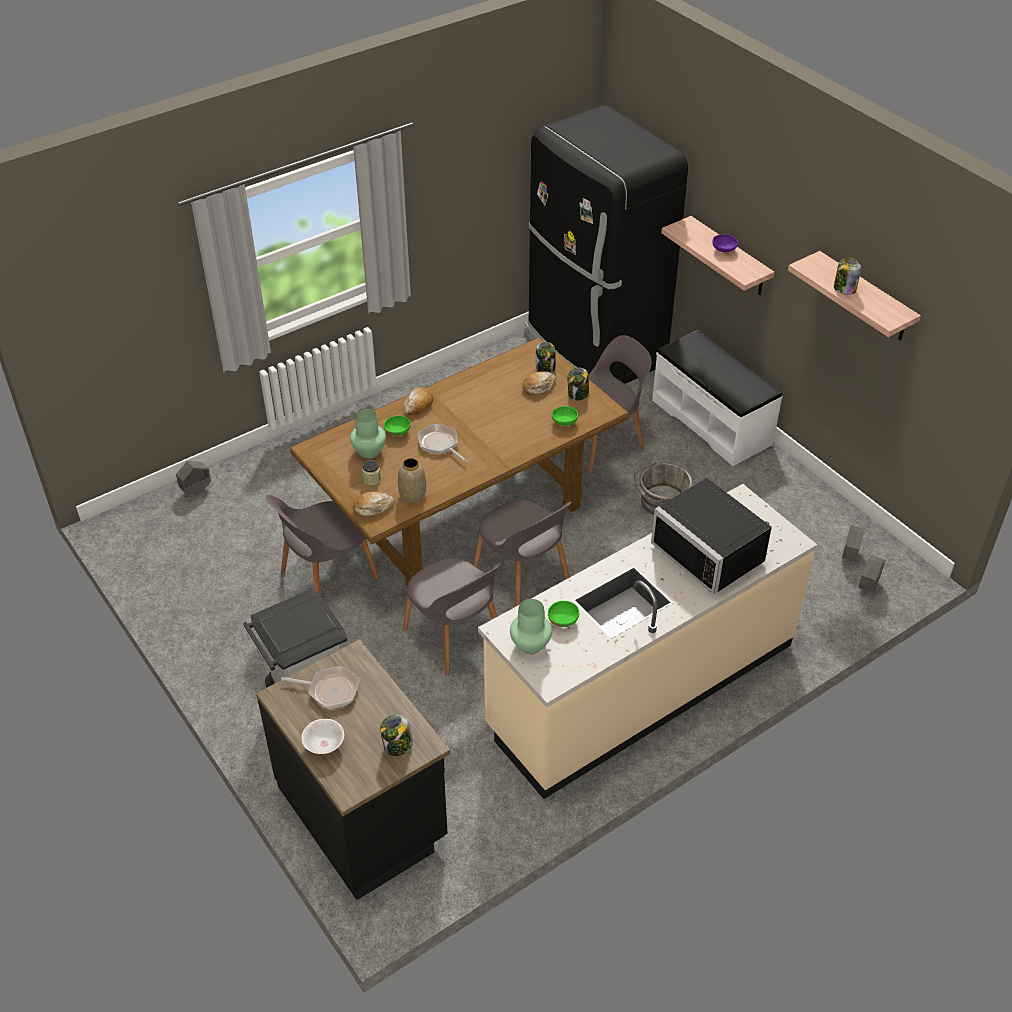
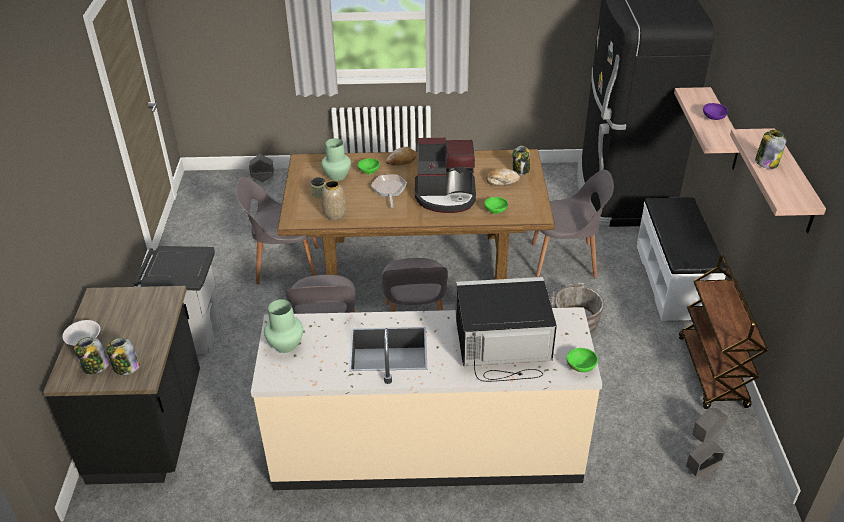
camera: 35 degrees right, 5 degrees down
frying pan [281,666,360,709] -> none
bread [353,491,395,517] -> none
green bowl [548,601,579,627] -> green bowl moved to [567,348,598,372]
jar [567,367,589,401] -> jar moved to [74,337,109,375]
black microwave [651,478,772,595] -> black microwave turned 90 degrees clockwise [456,277,557,382]
none -> coffee machine [415,138,476,213]
none -> brown cart [679,255,768,409]

